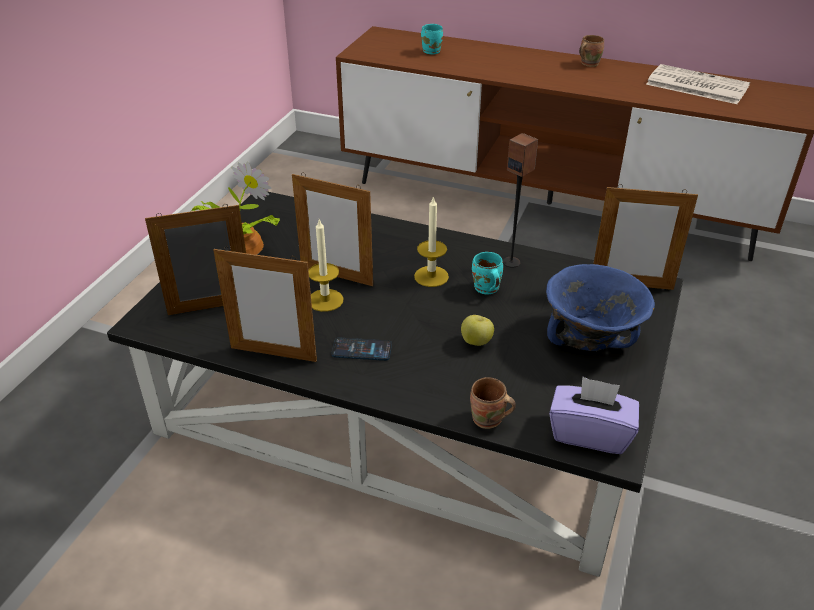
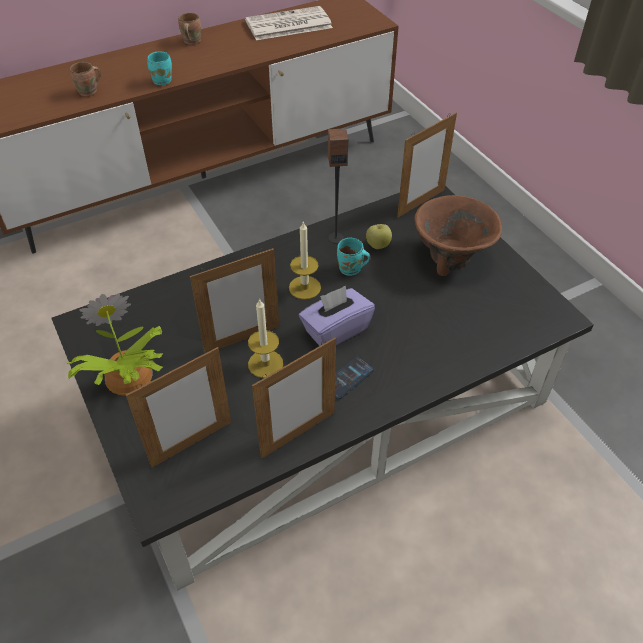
camera: 50 degrees left, 10 degrees up
picture frame [145,204,246,315] -> picture frame turned 150 degrees counterclockwise [126,347,231,468]
turquoise mug [421,24,443,54] -> turquoise mug moved to [147,52,172,85]
apple [461,315,494,346] -> apple moved to [366,224,392,249]
brown mug [470,377,516,429] -> brown mug moved to [70,62,101,96]
blue bowl [546,264,655,351] -> brown bowl [414,195,502,276]
purple tissue box [549,376,639,454] -> purple tissue box moved to [299,285,375,346]

